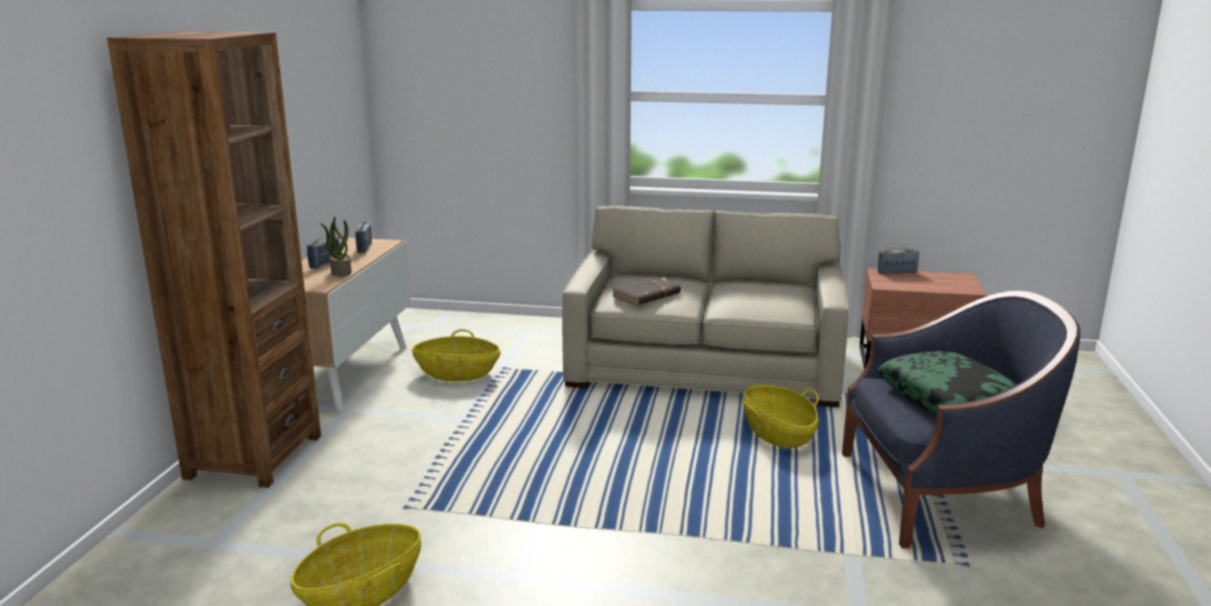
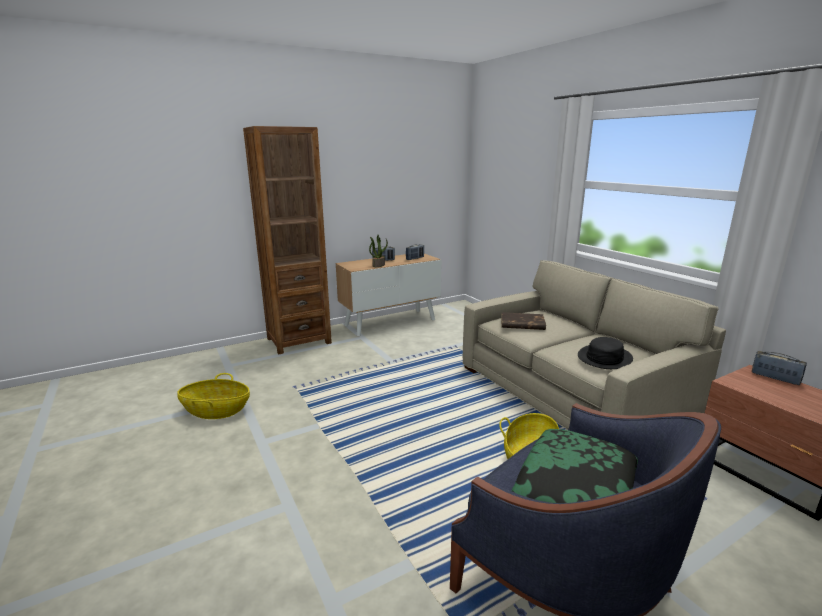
camera: 50 degrees right, 0 degrees up
basket [412,329,501,382] -> none
none -> black hat [578,337,633,369]

